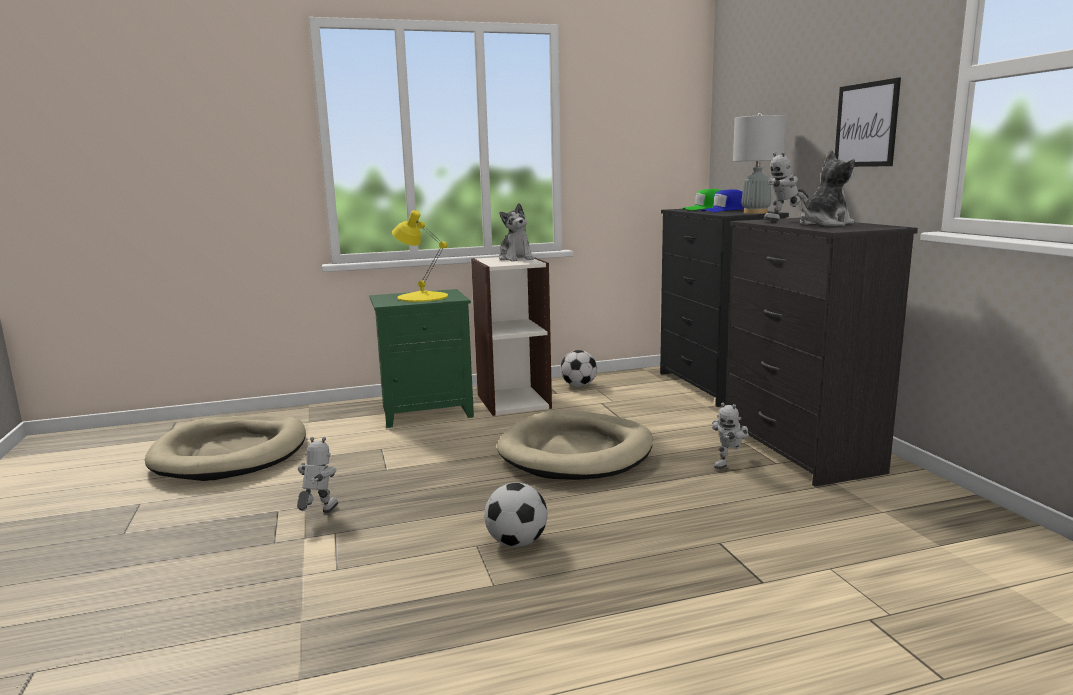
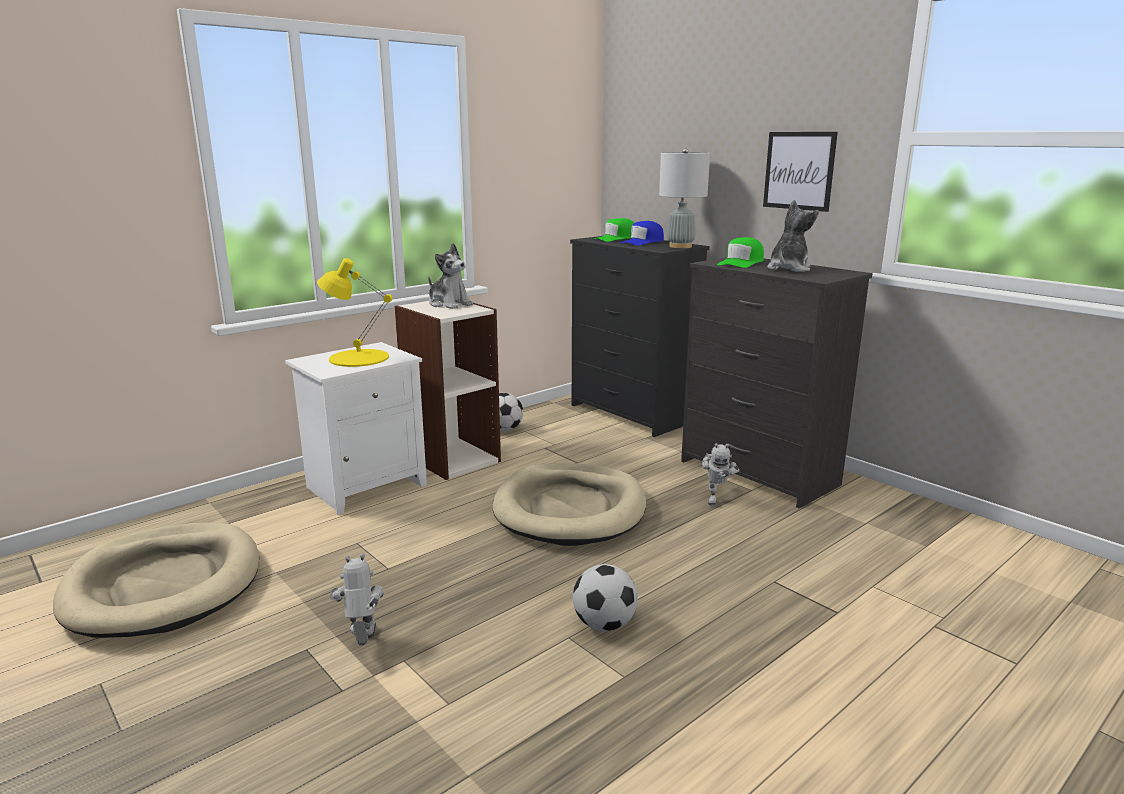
camera: 25 degrees left, 5 degrees up
green nightstand [370,289,474,428] -> white nightstand [285,342,427,515]
toy robot [764,152,809,221] -> green cap [717,237,764,268]

